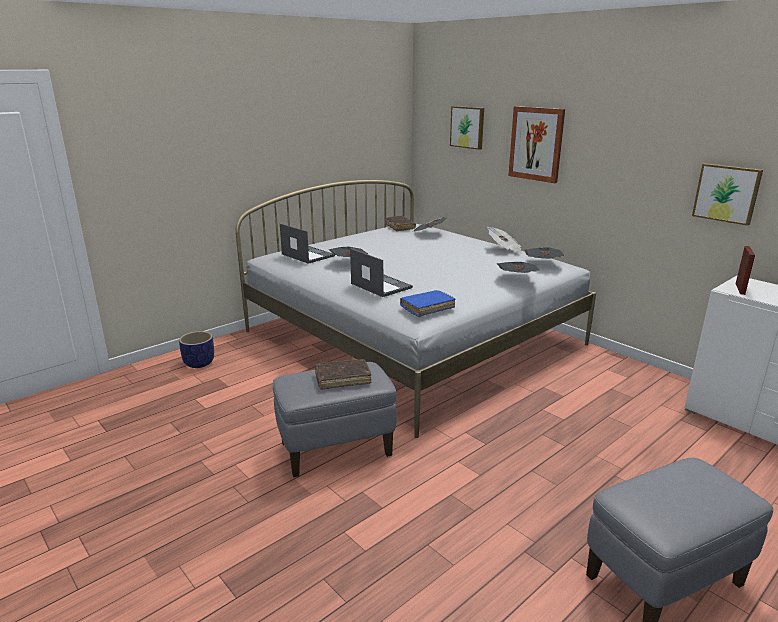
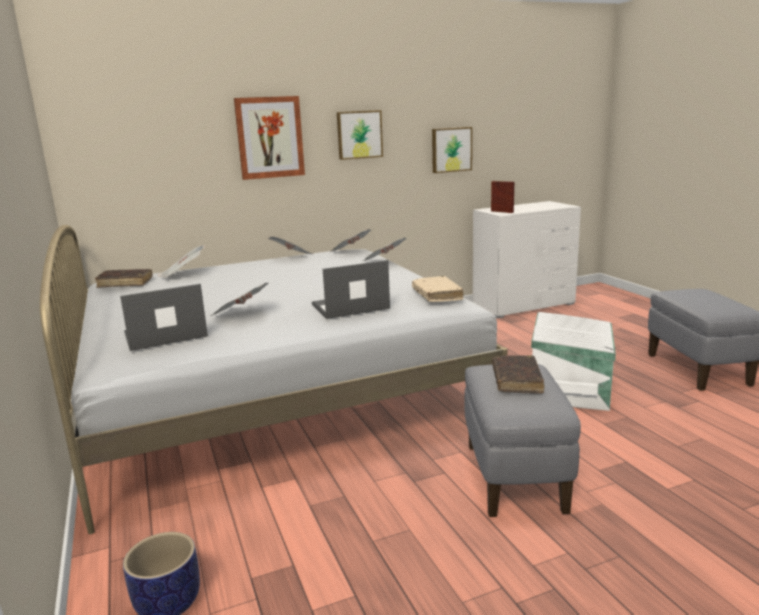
camera: 70 degrees left, 5 degrees down
blue book [400,290,456,317] -> beige book [412,276,463,302]
picture [450,106,484,150] -> picture moved to [337,110,383,160]
none -> white storage box [531,312,616,411]

